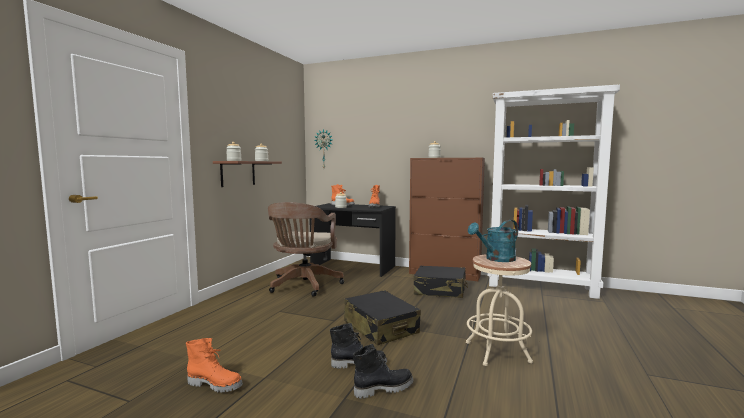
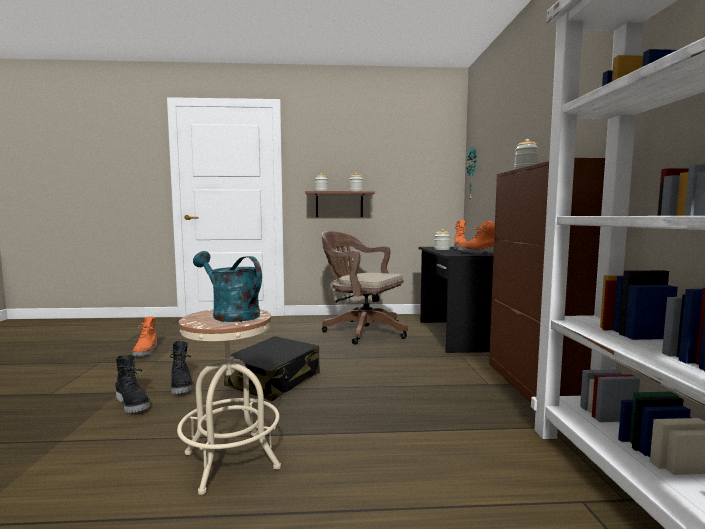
camera: 65 degrees right, 0 degrees up
brown office chair [268,202,344,297] -> brown office chair turned 45 degrees clockwise [321,231,408,345]
black suitcase [413,266,468,298] -> none

